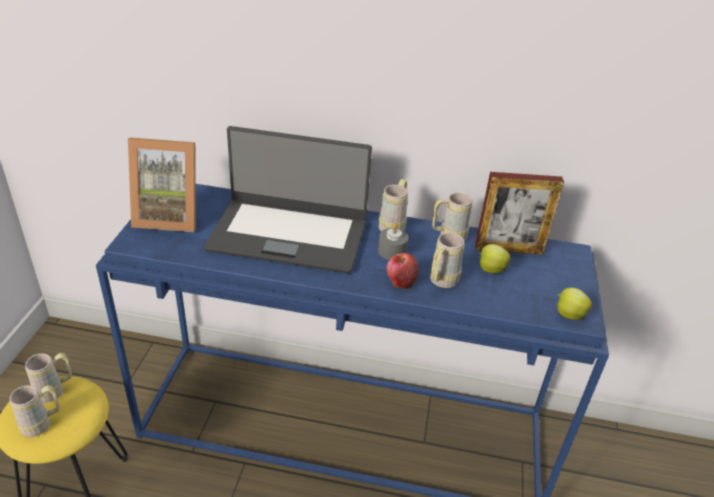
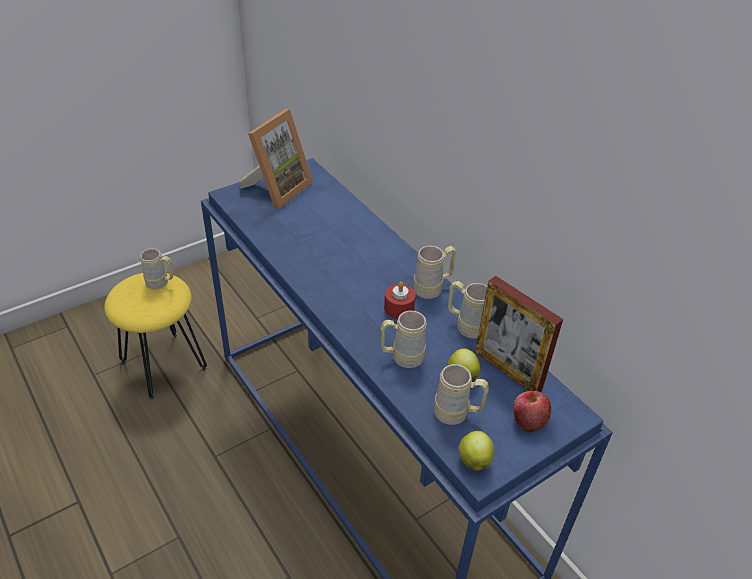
camera: 45 degrees right, 5 degrees up
beige mug [10,385,60,437] -> beige mug moved to [434,364,489,425]
picture frame [128,138,196,232] -> picture frame turned 105 degrees counterclockwise [239,109,313,209]
laptop [204,126,372,273] -> none
grey candle [378,223,409,260] -> red candle [384,281,416,319]
apple [387,253,419,289] -> apple moved to [513,391,551,432]

